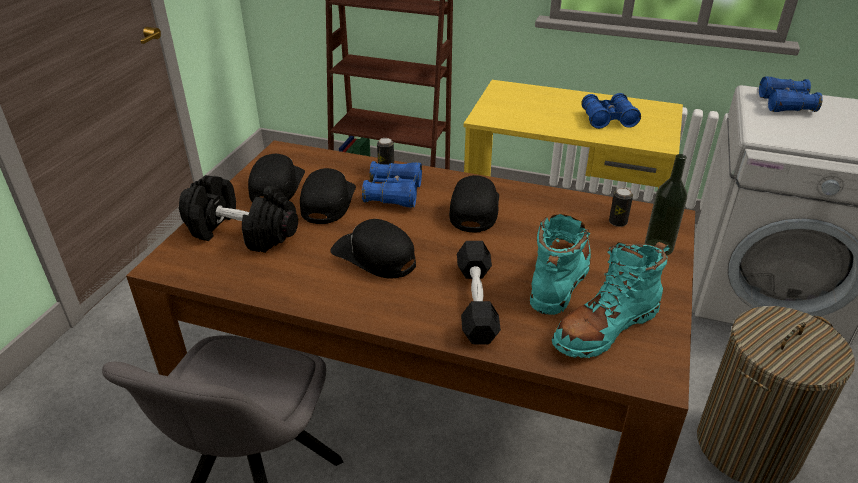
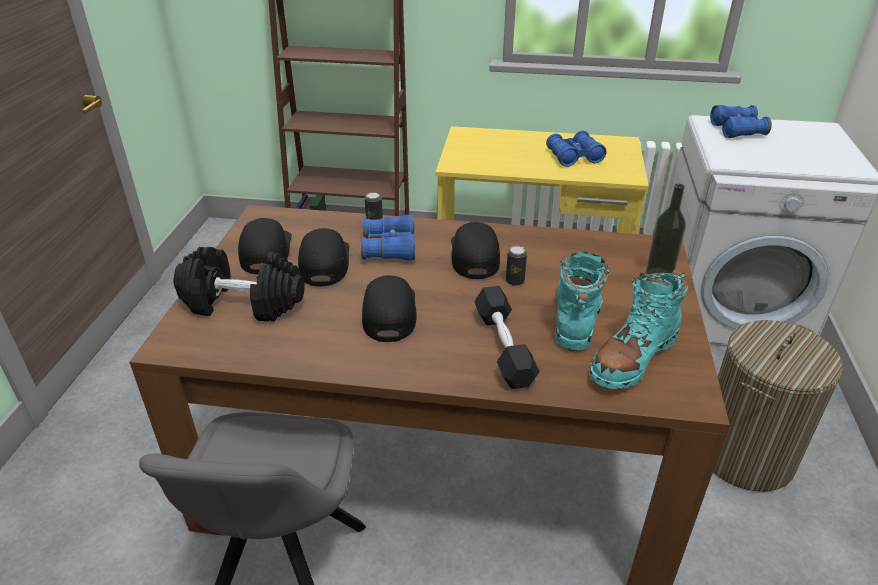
camera: 10 degrees left, 0 degrees up
black cap [330,219,416,279] -> black cap turned 60 degrees clockwise [362,275,417,342]
can [609,188,633,227] -> can moved to [506,246,527,286]

